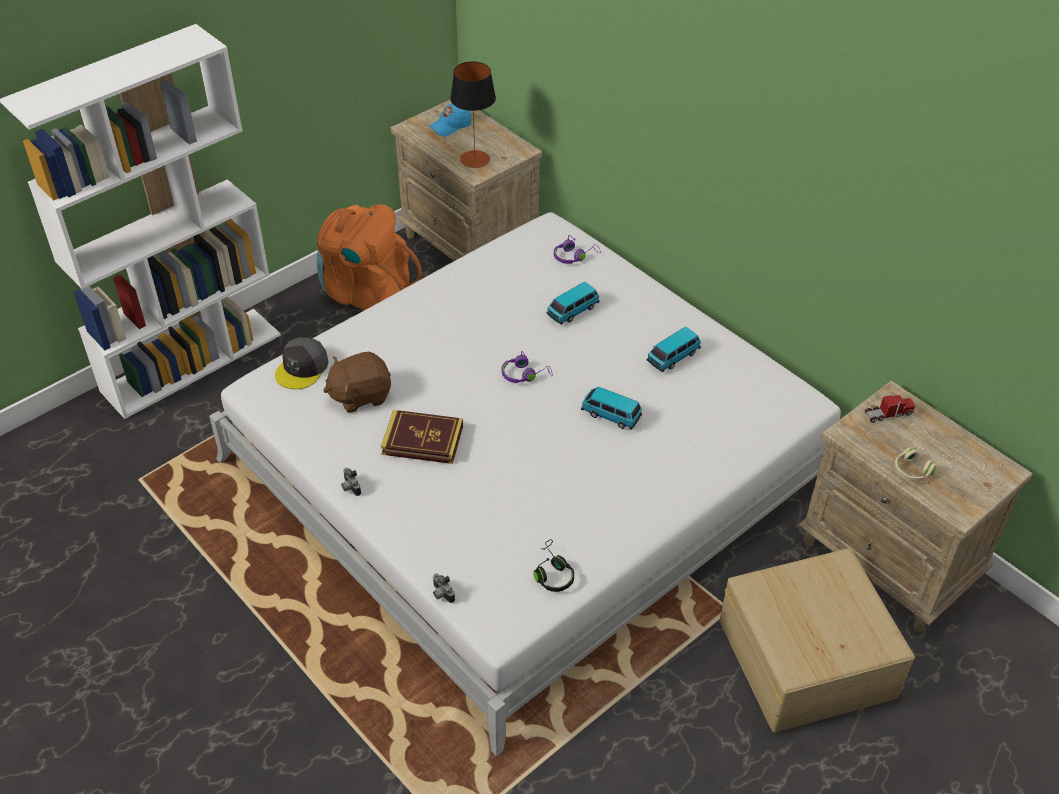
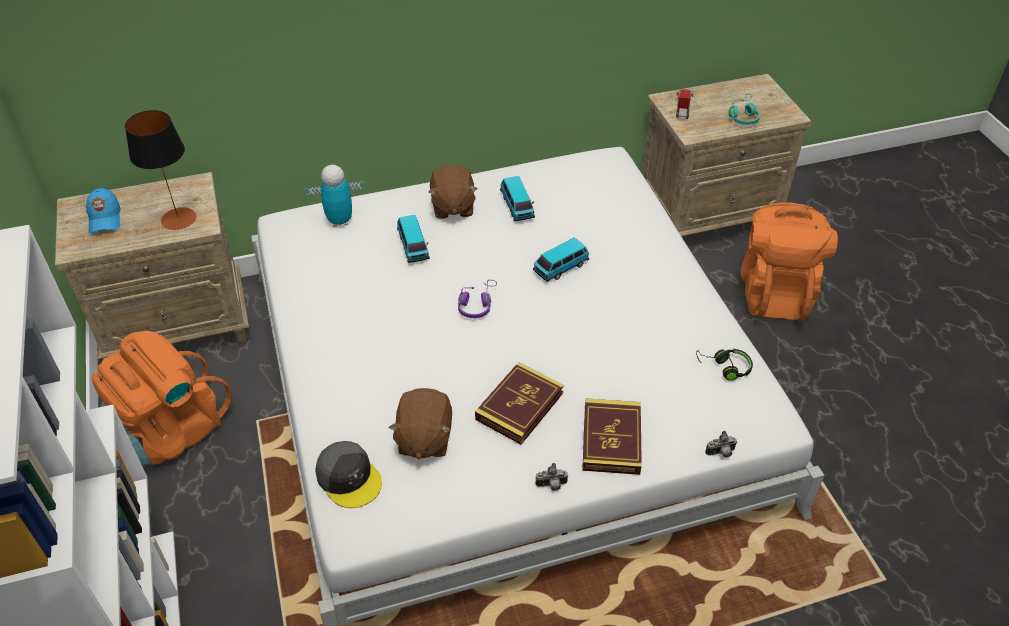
camera: 65 degrees left, 0 degrees up
purple headphones [554,235,600,264] -> toy robot [304,165,365,227]
beige storage box [720,548,915,732] -> orange backpack [741,202,838,321]
beige headphones [894,443,954,481] -> turquoise headphones [728,94,760,125]
none -> brown plush toy [428,164,478,219]
none -> book [582,398,642,475]

